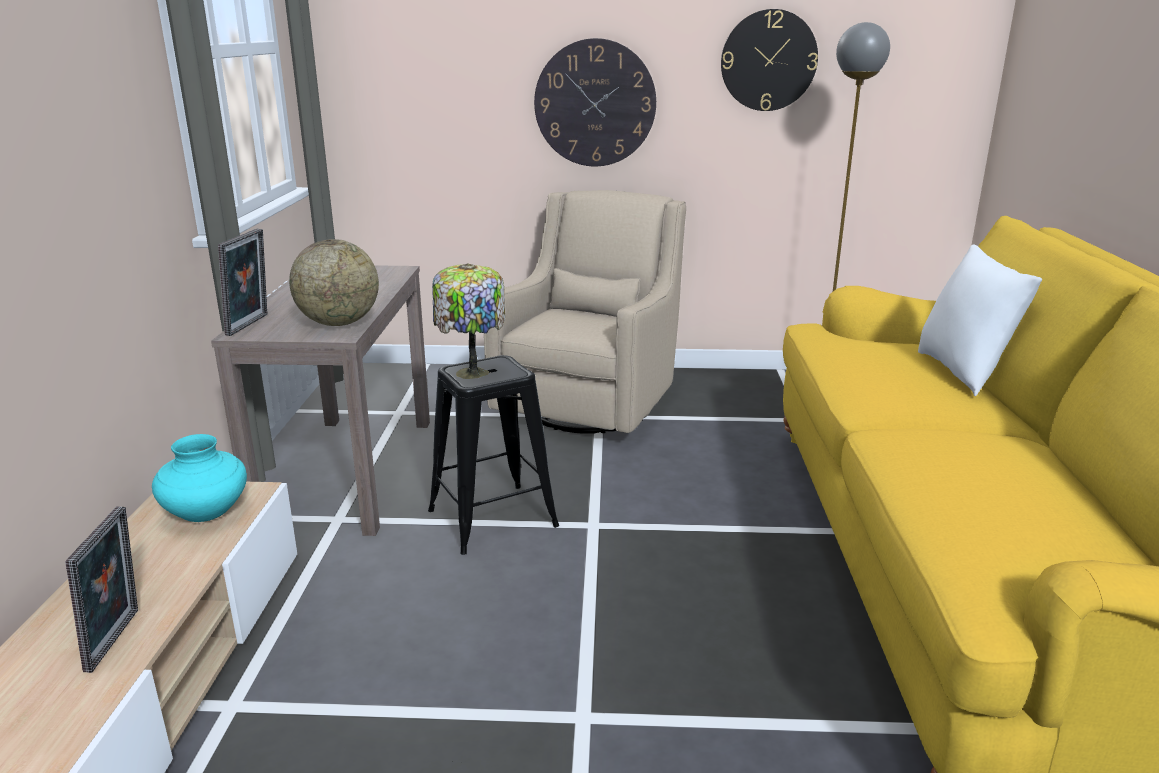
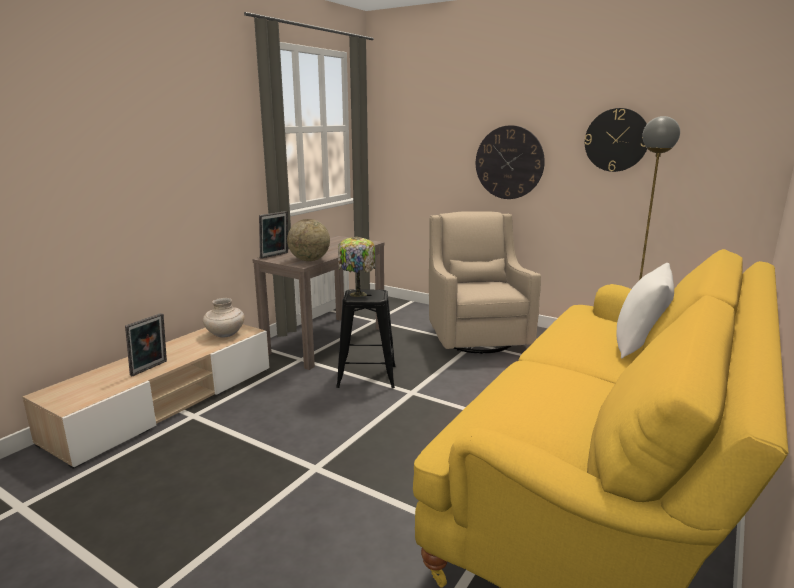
camera: 30 degrees right, 5 degrees down
turquoise vase [152,434,247,522] -> beige vase [203,298,245,338]
beige armchair [484,190,686,434] -> beige armchair turned 60 degrees counterclockwise [429,211,541,354]

